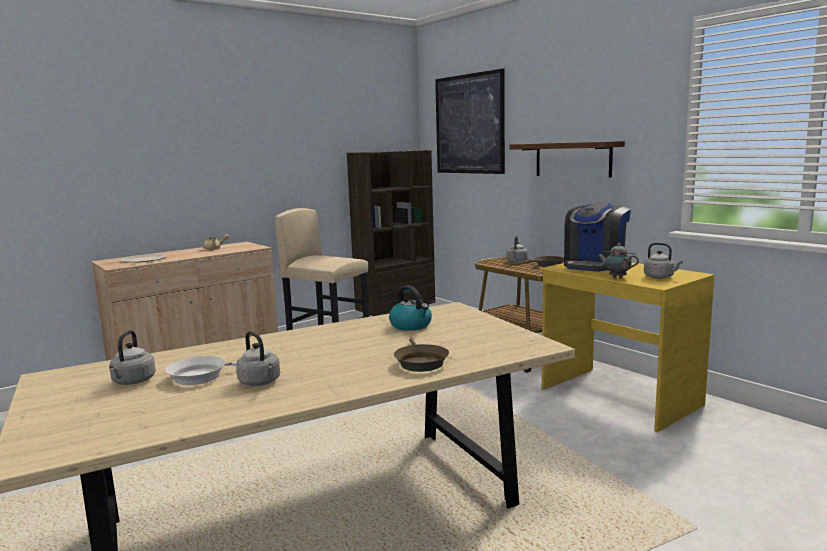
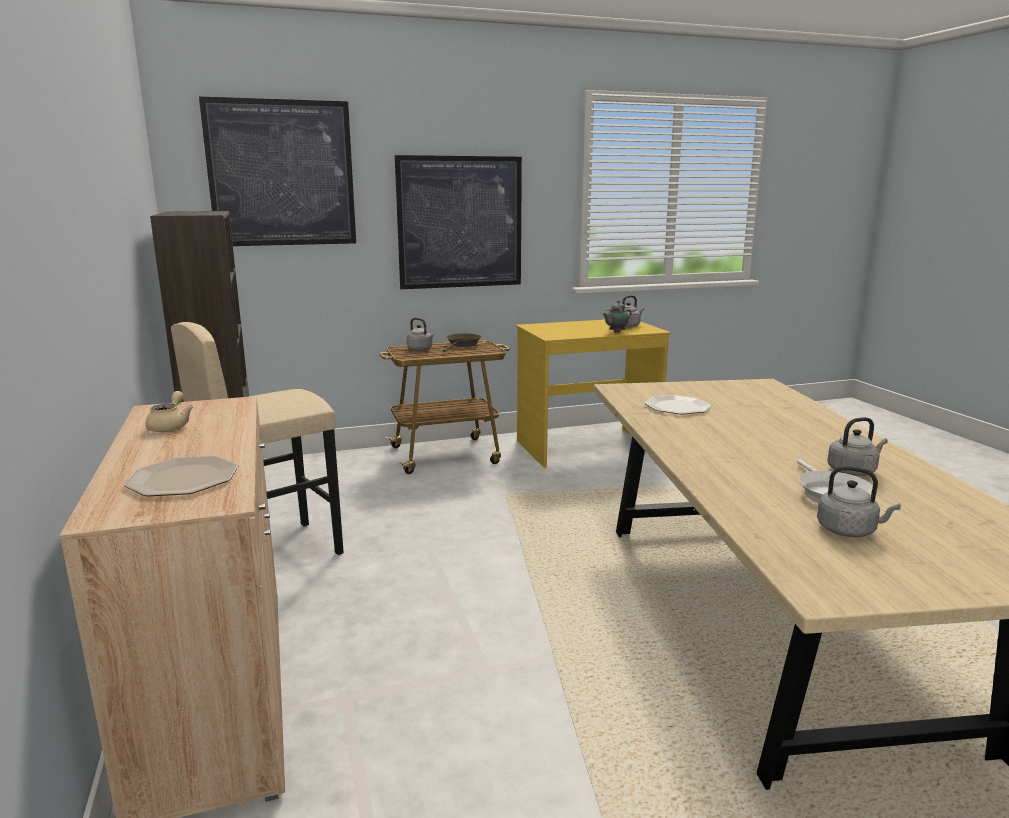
camera: 70 degrees left, 5 degrees up
kettle [389,286,432,331] -> plate [645,395,711,414]
brown frying pan [394,338,449,372] -> none
brown shelf [509,141,625,178] -> picture [395,155,522,289]
coffee machine [564,202,631,272] -> none

